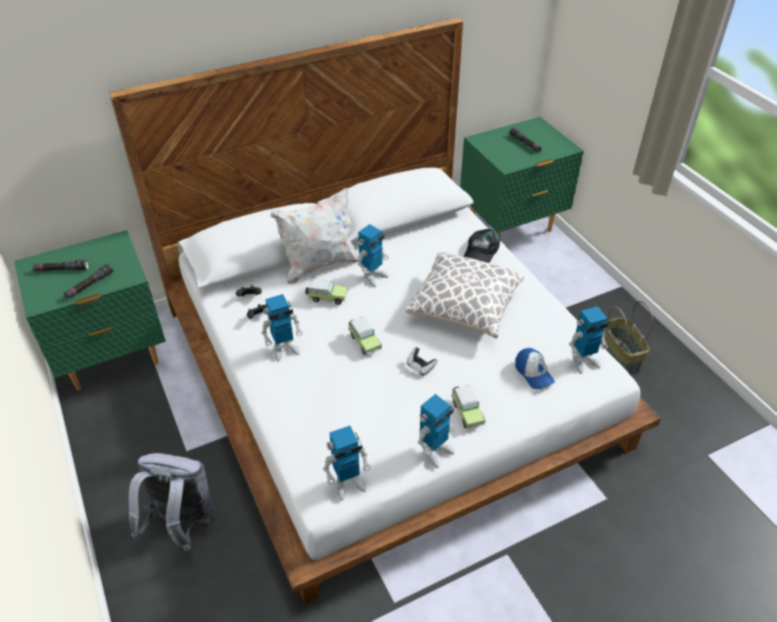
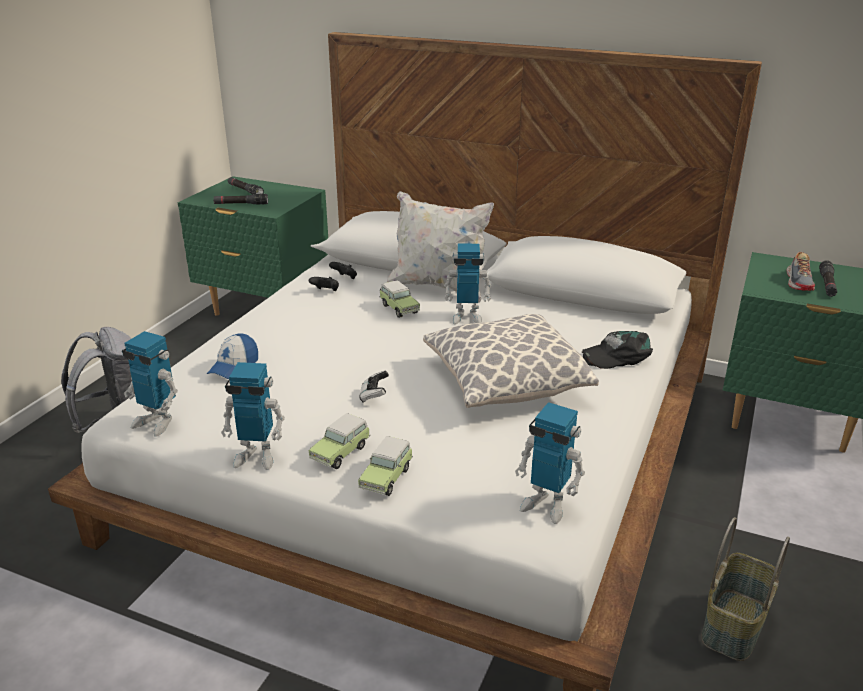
camera: 50 degrees right, 15 degrees down
toy robot [261,294,303,362] -> none
toy car [348,317,382,355] -> toy car moved to [358,436,413,496]
cap [515,348,555,389] -> cap moved to [207,333,258,379]
none -> shoe [787,252,815,291]

